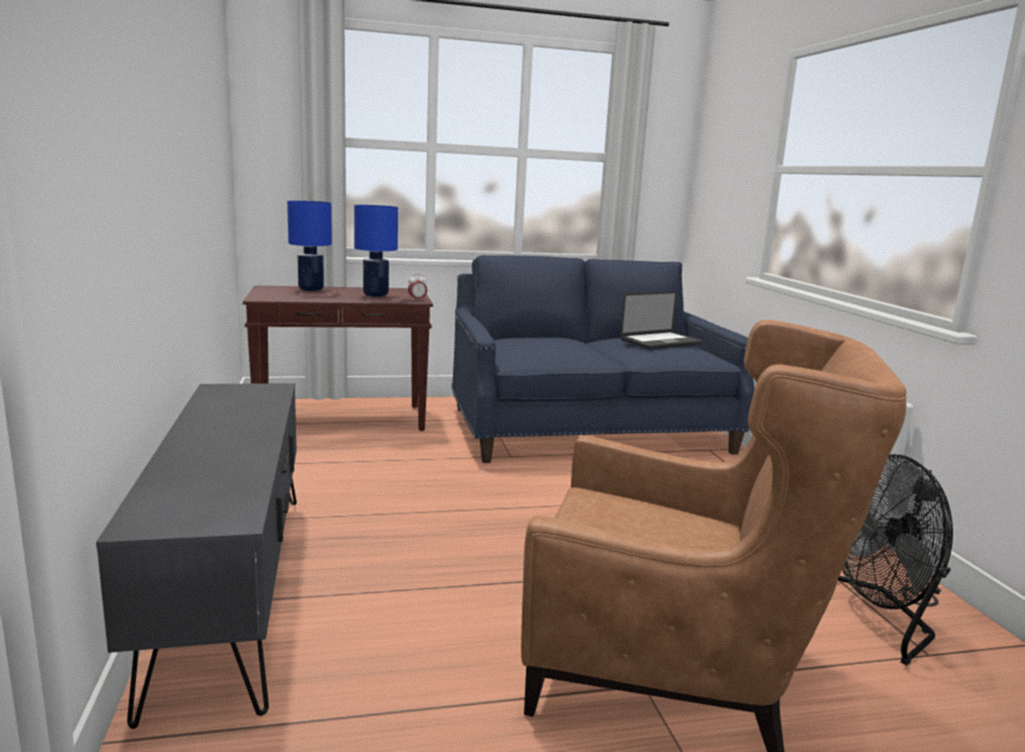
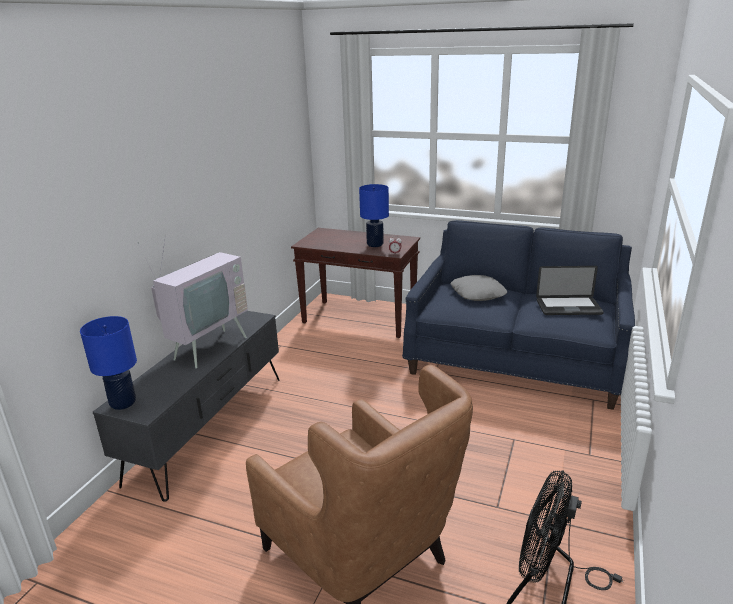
camera: 35 degrees right, 10 degrees up
blue table lamp [287,201,332,291] -> blue table lamp moved to [80,316,137,410]
none -> television [137,234,248,368]
none -> grey pillow [451,275,507,301]

